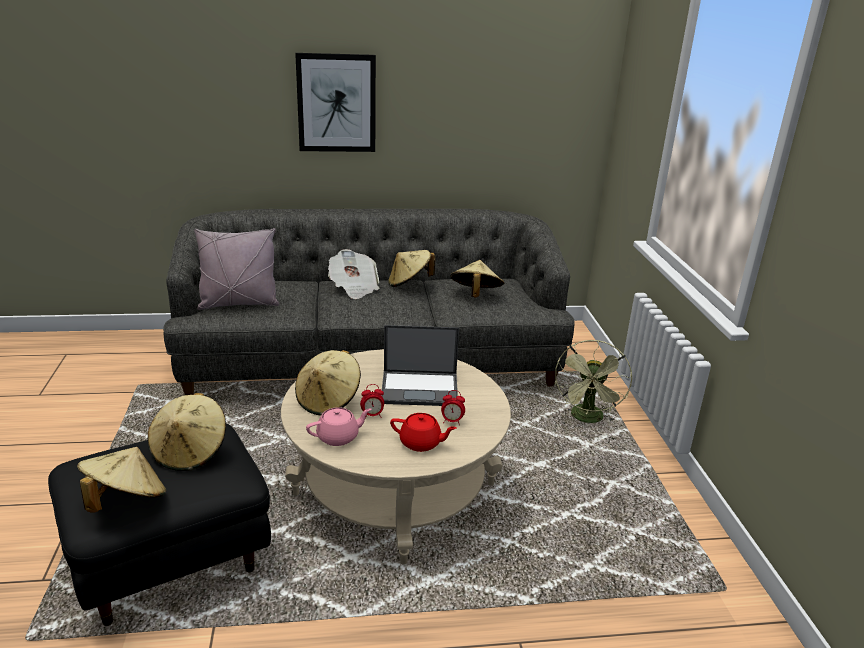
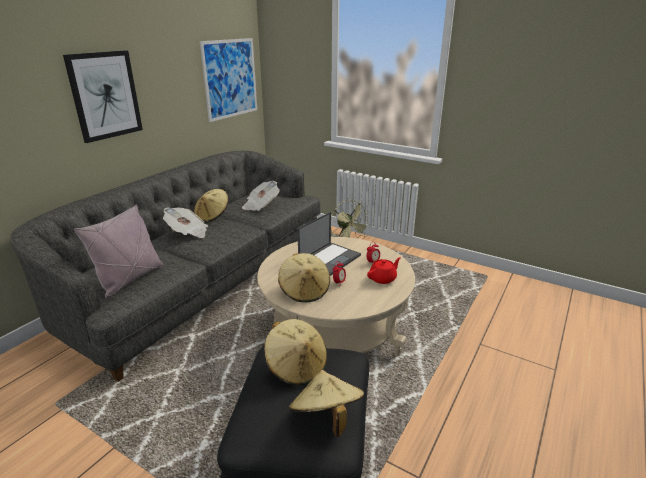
camera: 50 degrees left, 0 degrees up
pink teapot [306,407,372,446] -> none
beige hat [450,260,504,298] -> newspaper [242,181,280,211]
none -> picture [200,38,257,122]

